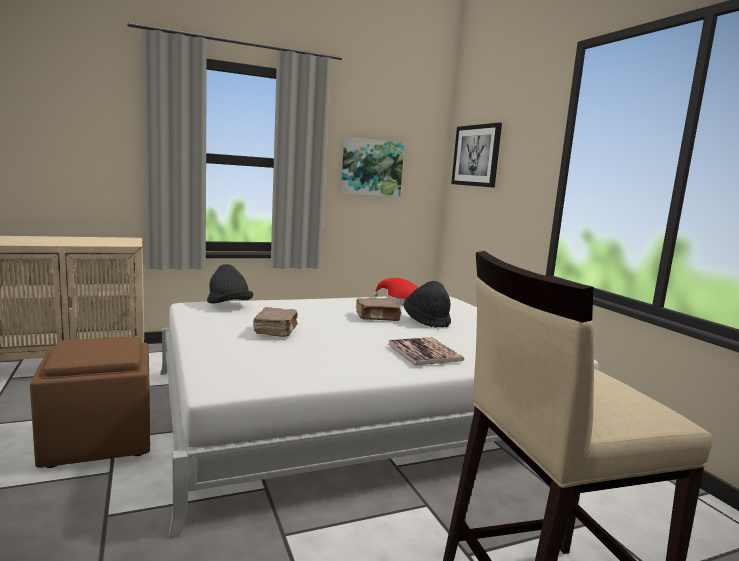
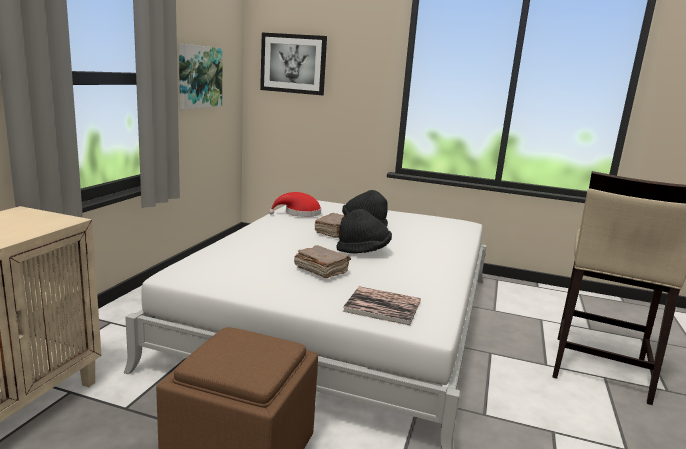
camera: 50 degrees left, 5 degrees up
black hat [207,264,253,304] -> black hat moved to [336,209,392,254]
book [388,337,464,366] -> book moved to [343,286,421,326]

